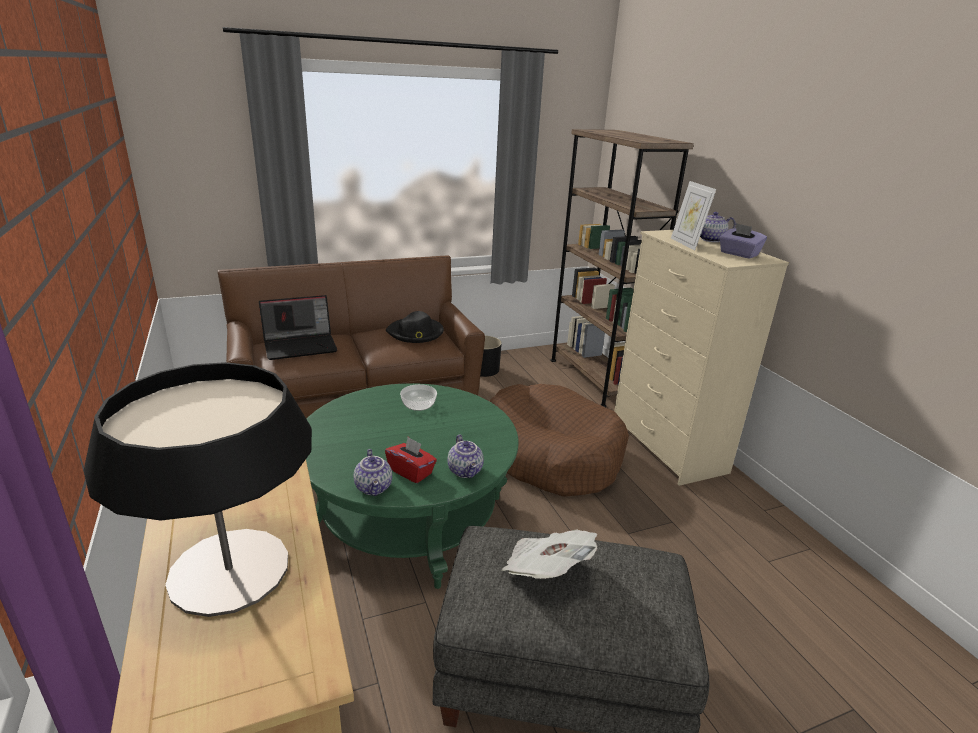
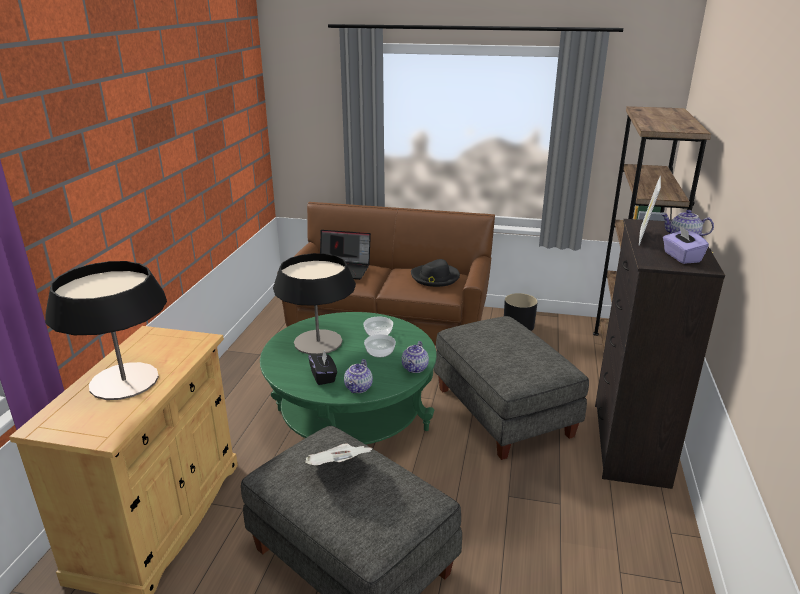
camera: 35 degrees right, 0 degrees up
teapot [354,449,392,496] -> teapot moved to [402,341,429,373]
red tissue box [385,437,437,483] -> black tissue box [308,349,337,385]
brown dog bed [489,384,629,497] -> grey ottoman [434,316,589,460]
beige dresser [614,230,789,486] -> black dresser [595,219,725,489]
none -> table lamp [273,253,356,354]
none -> bowl [364,334,396,357]

